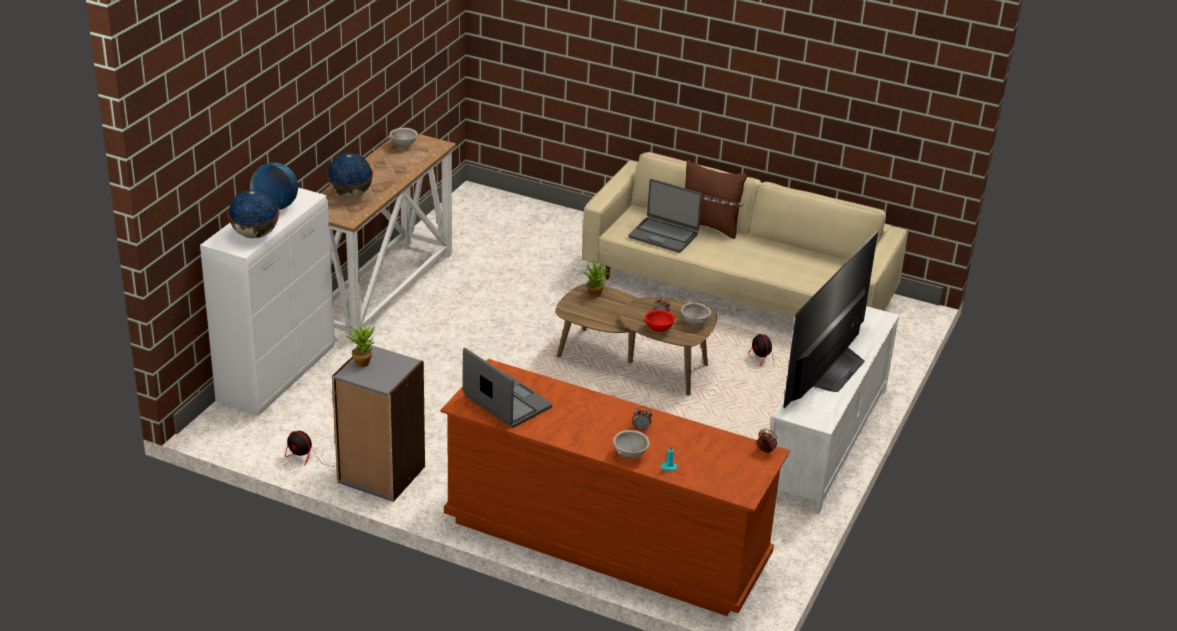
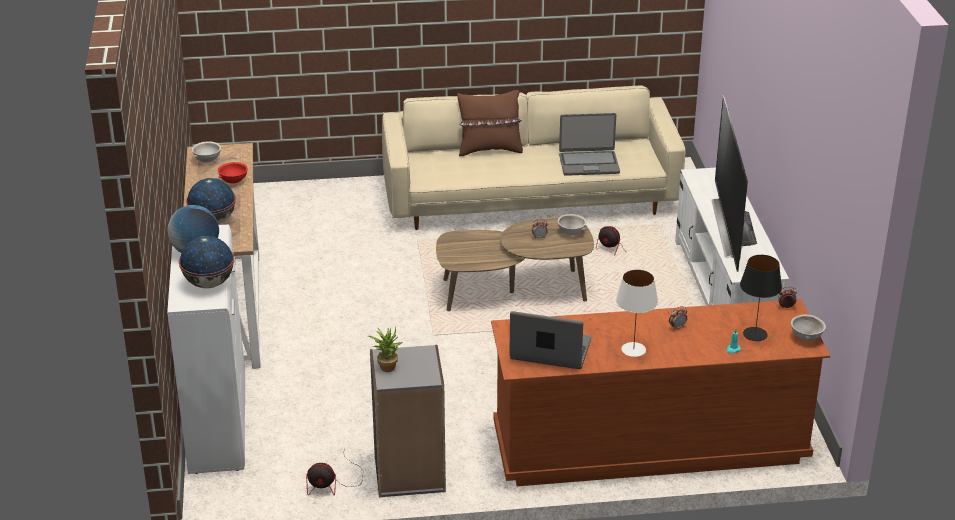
camera: 30 degrees left, 0 degrees up
potted plant [584,259,612,297] -> none
grey bowl [613,430,650,458] -> grey bowl moved to [791,314,826,341]
laptop [628,179,702,253] -> laptop moved to [559,113,620,176]
red bowl [643,310,675,332] -> red bowl moved to [218,162,248,184]
none -> white table lamp [616,269,658,357]
none -> black table lamp [740,255,782,341]

